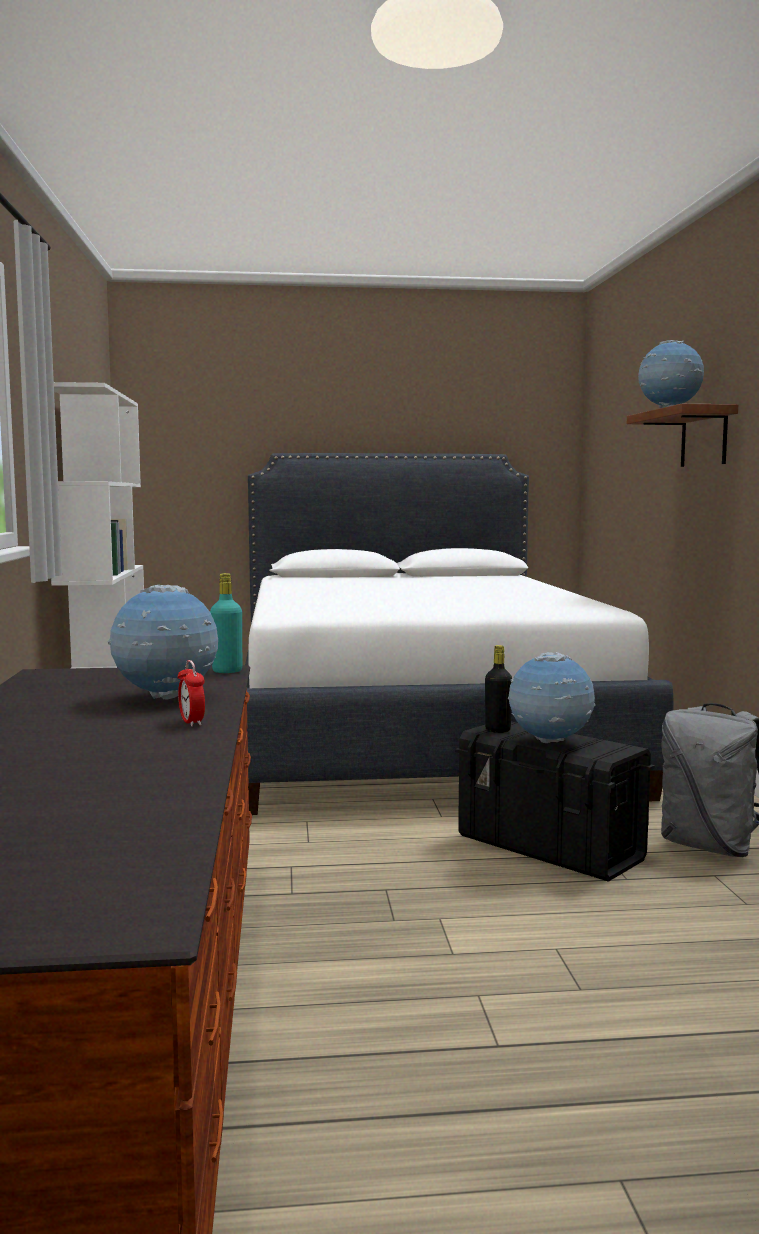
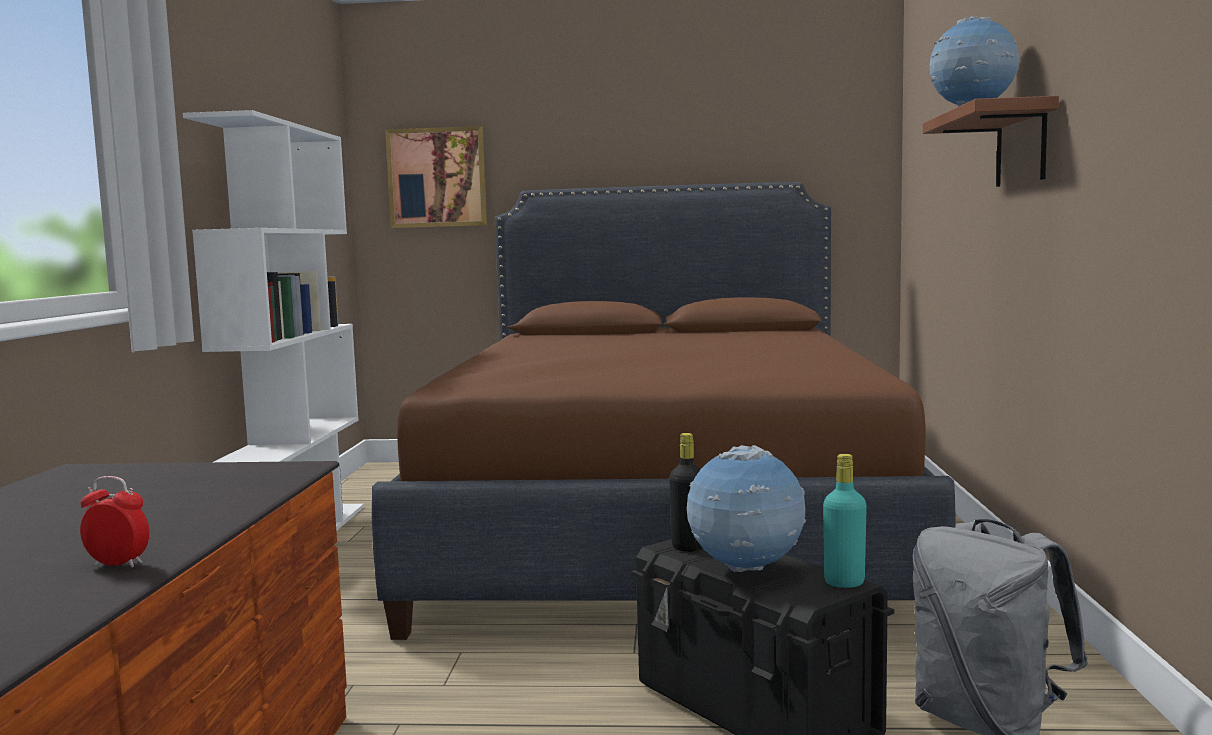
camera: 10 degrees right, 0 degrees up
globe [108,585,218,699] -> none
alarm clock [177,660,205,727] -> alarm clock turned 120 degrees clockwise [80,476,150,568]
turquoise bottle [210,573,242,673] -> turquoise bottle moved to [823,454,867,588]
white bed [245,453,674,815] -> brown bed [372,182,956,640]
none -> picture [385,126,487,228]

